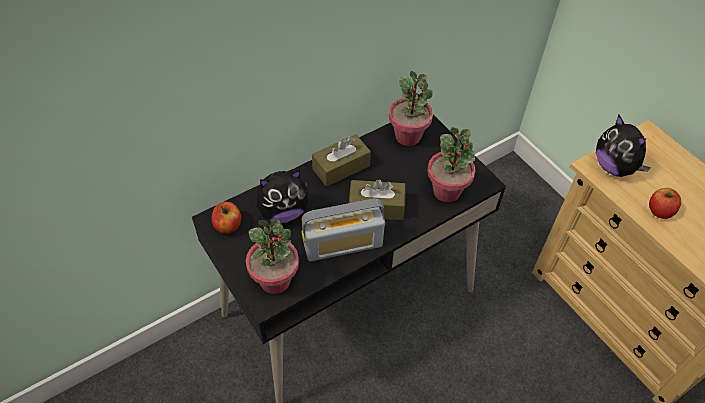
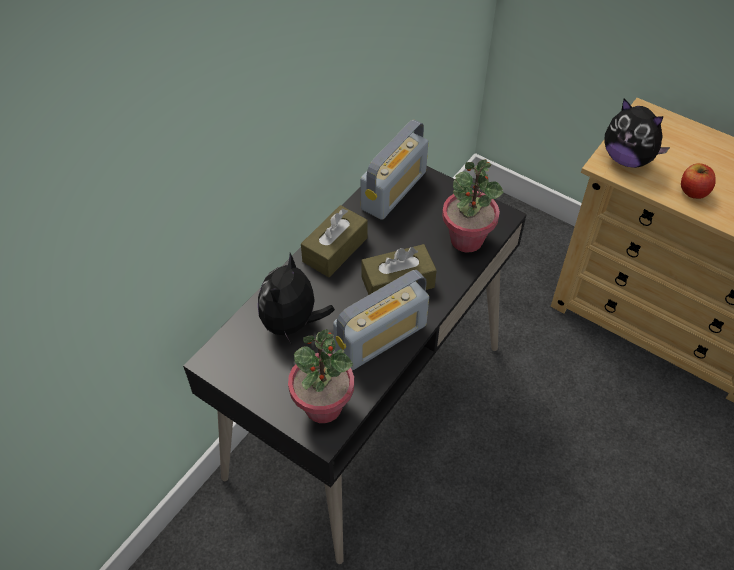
camera: 20 degrees left, 0 degrees up
apple [211,202,241,234] -> none
plush toy [256,170,308,223] -> plush toy turned 150 degrees clockwise [258,253,335,345]
potted plant [389,71,433,146] -> radio [361,120,428,220]

